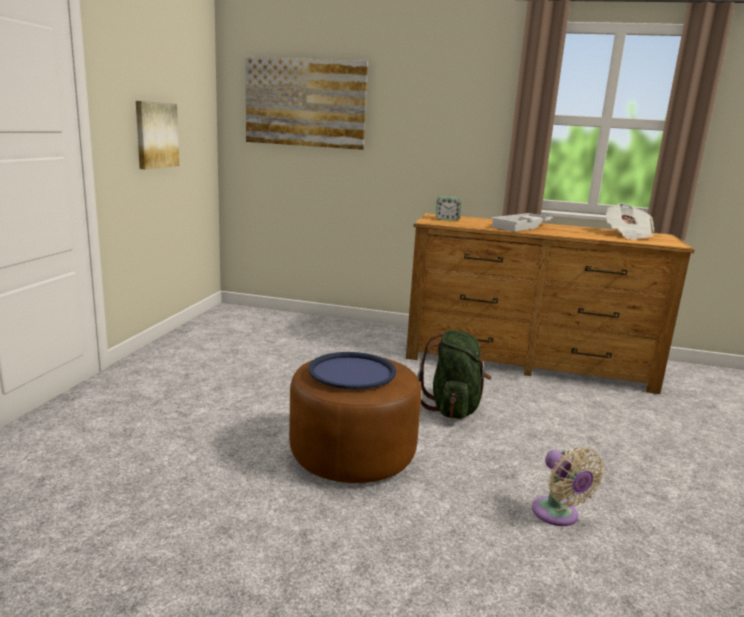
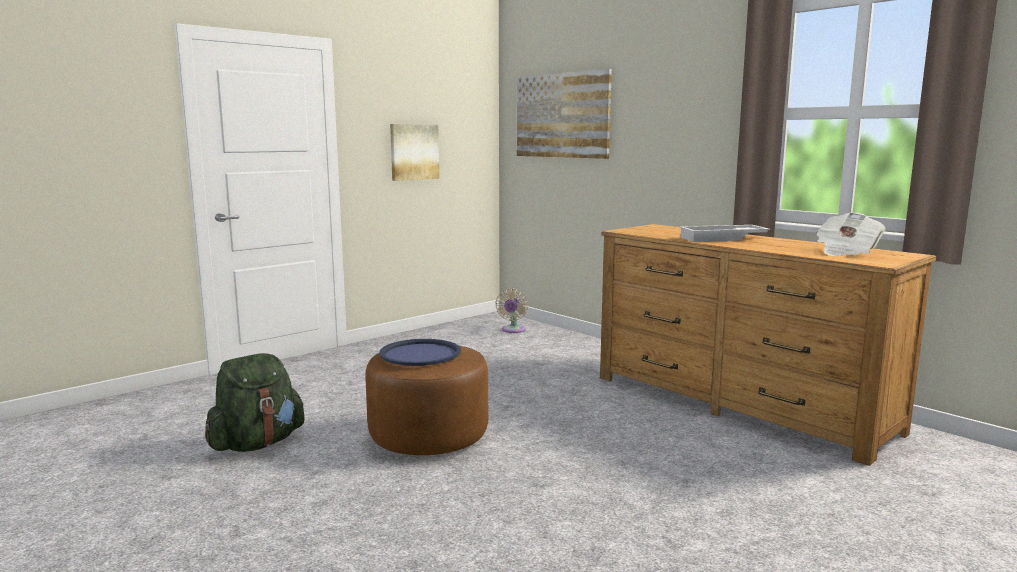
camera: 35 degrees right, 5 degrees down
green backpack [417,330,492,419] -> green backpack moved to [205,353,305,452]
alarm clock [436,197,461,221] -> none
beige fan [532,447,604,526] -> beige fan moved to [495,289,528,333]

